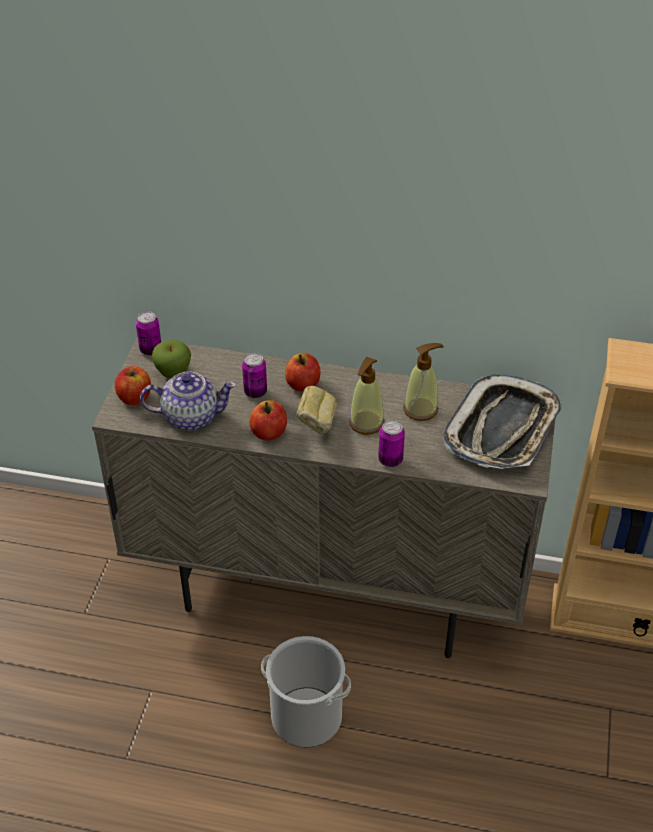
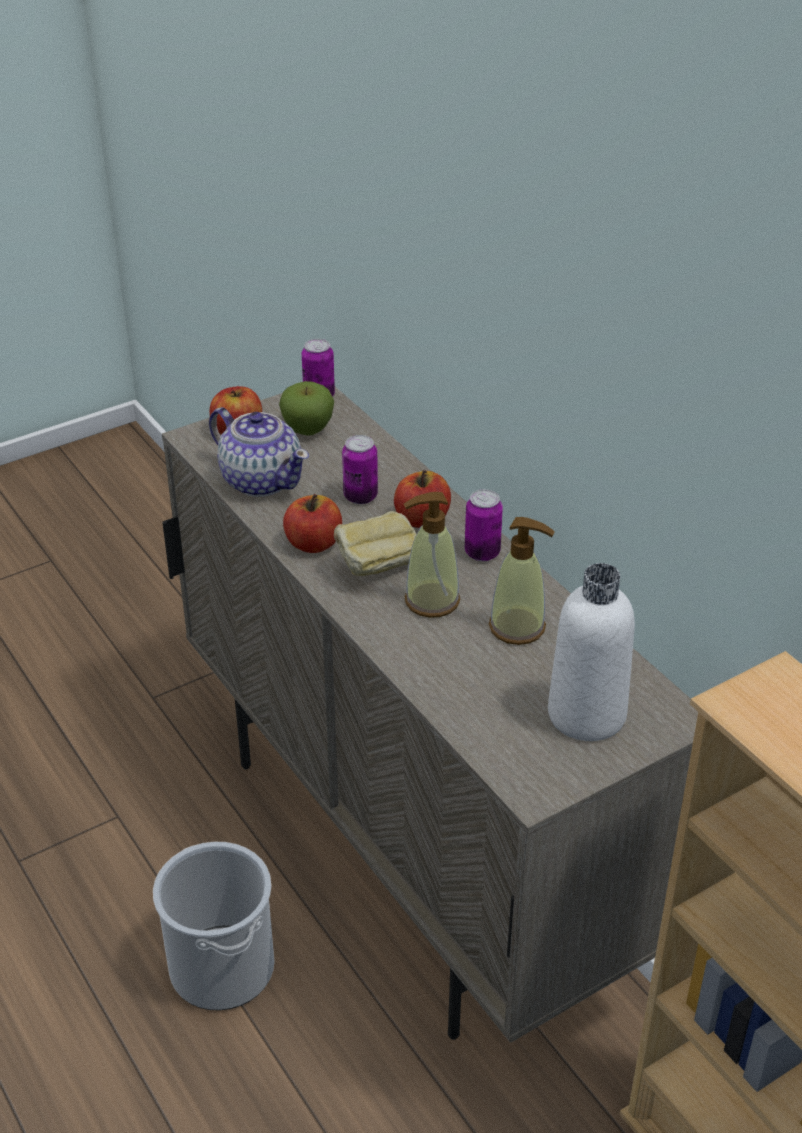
camera: 45 degrees right, 5 degrees down
can [378,420,405,467] -> can moved to [465,489,503,561]
tray [443,375,562,469] -> white bottle [548,563,635,741]

